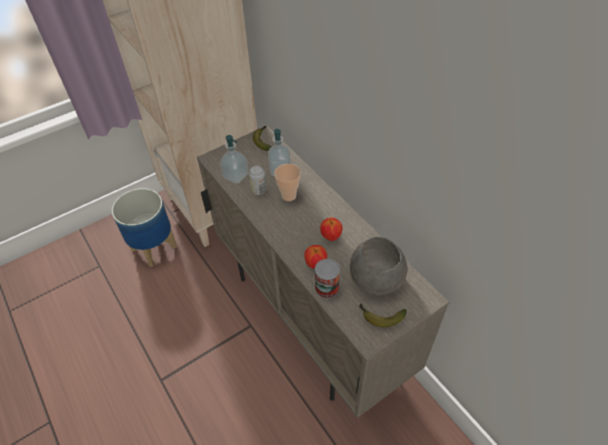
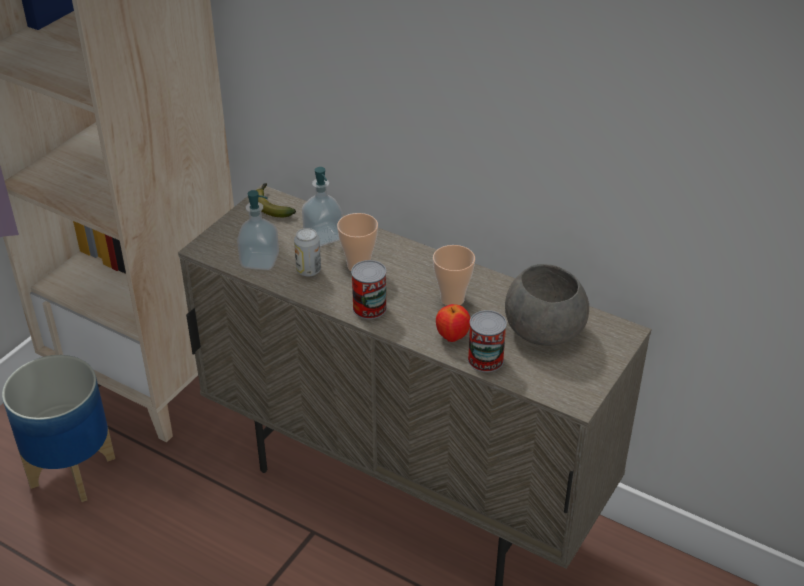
camera: 25 degrees left, 10 degrees down
apple [320,218,342,241] -> cup [433,245,475,306]
banana [359,304,407,327] -> none
none -> can [351,260,387,319]

